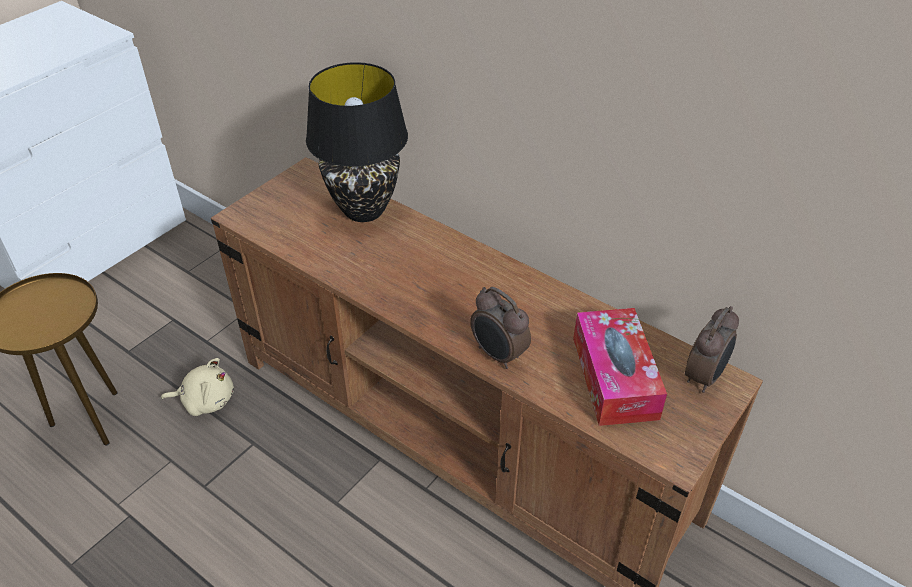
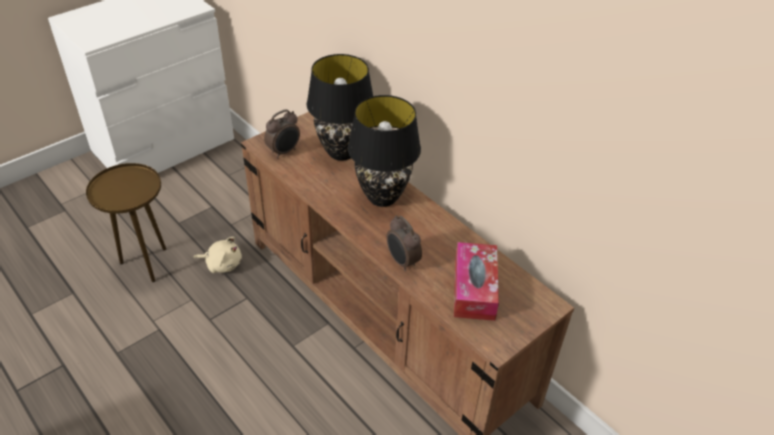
camera: 10 degrees right, 0 degrees up
alarm clock [685,306,739,393] -> alarm clock moved to [264,109,300,158]
none -> black table lamp [348,95,421,207]

